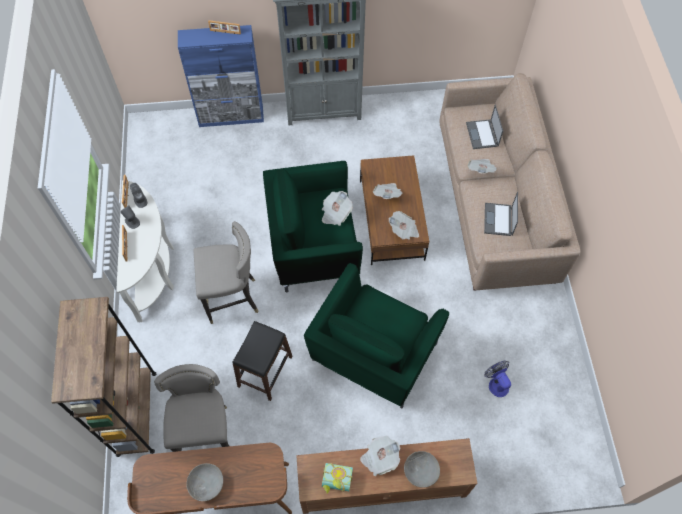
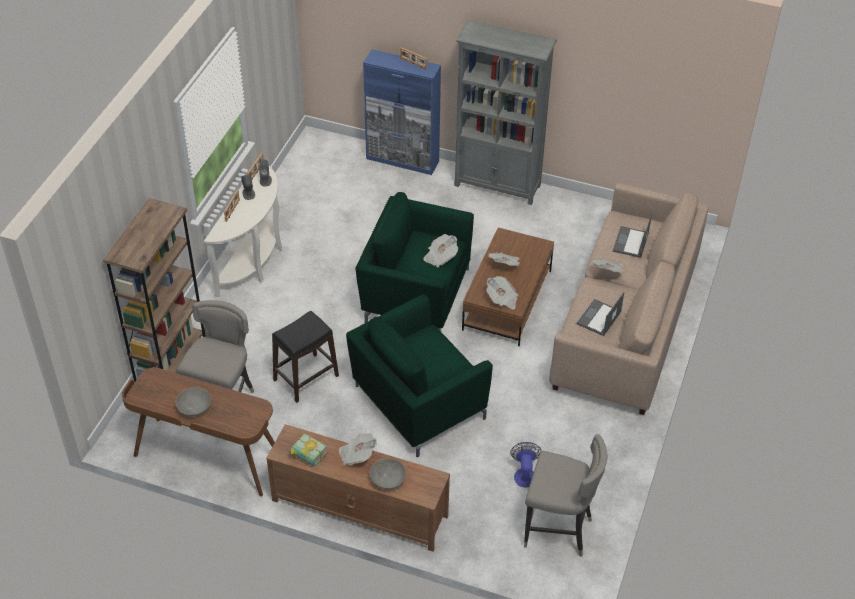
camera: 25 degrees right, 15 degrees down
grey stool [194,221,259,324] -> grey stool moved to [524,434,608,557]

